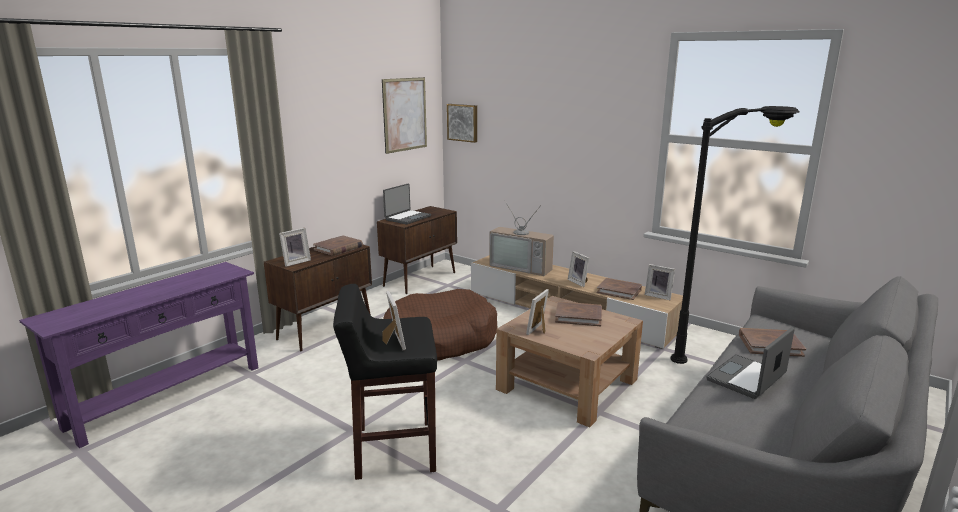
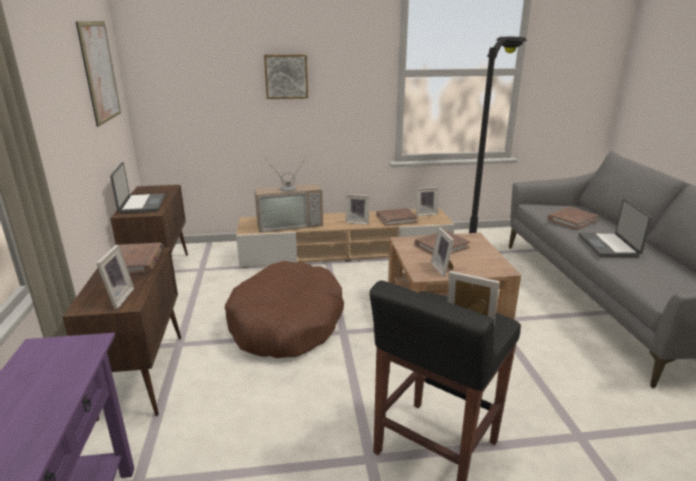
camera: 45 degrees left, 5 degrees up
picture [447,104,477,143] -> picture moved to [264,54,308,99]

